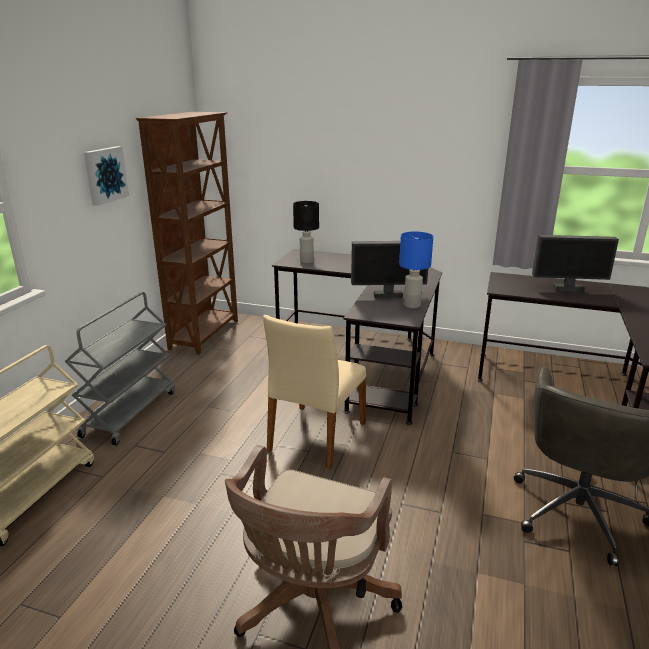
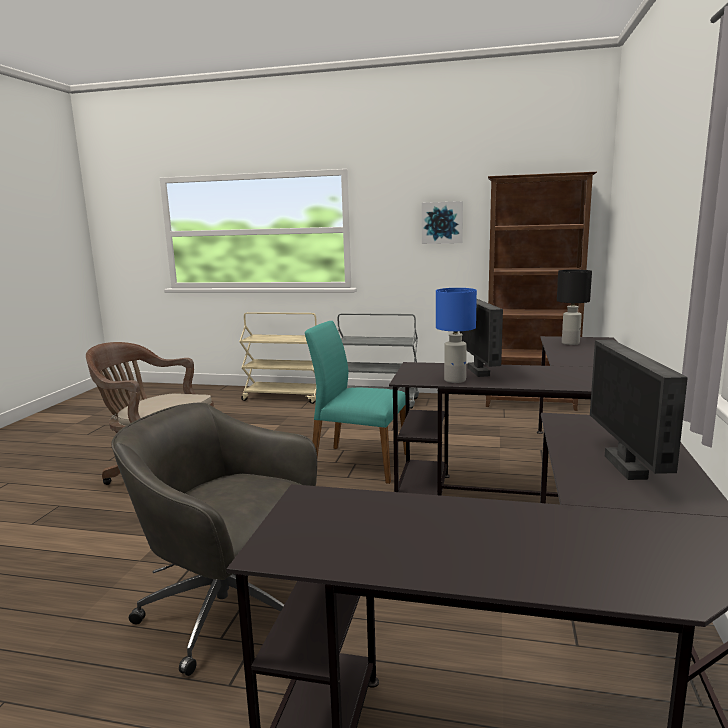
camera: 85 degrees right, 10 degrees down
beige chair [263,315,366,469] -> turquoise chair [305,321,406,484]

